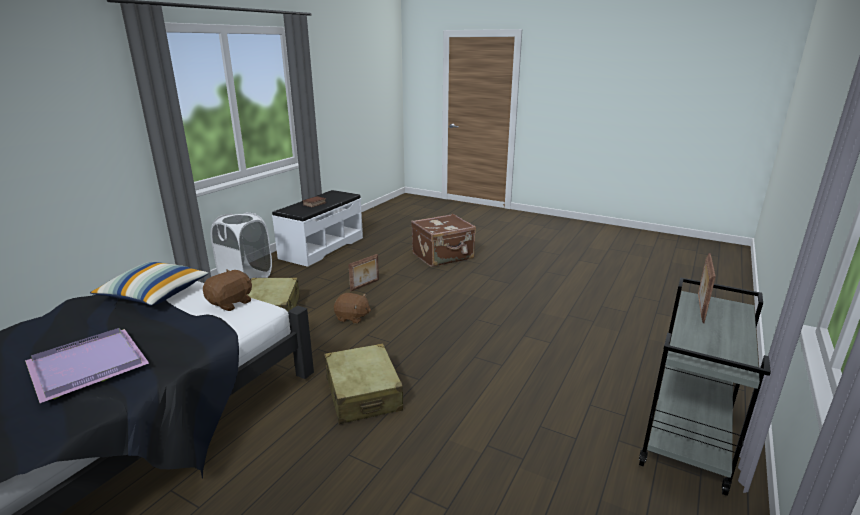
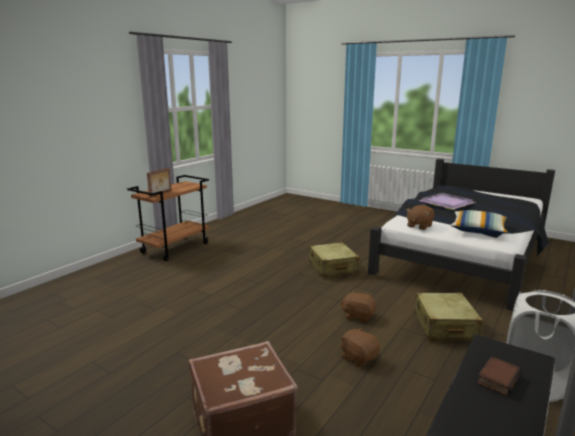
camera: 175 degrees left, 5 degrees down
picture frame [348,254,379,291] -> brown plush toy [341,327,380,367]
grey cart [639,277,771,496] -> brown cart [127,175,209,261]

